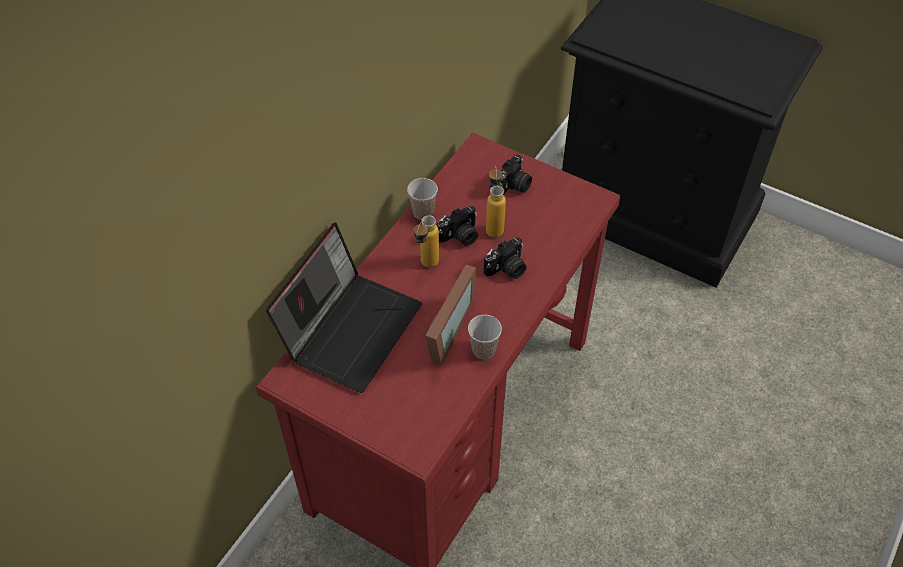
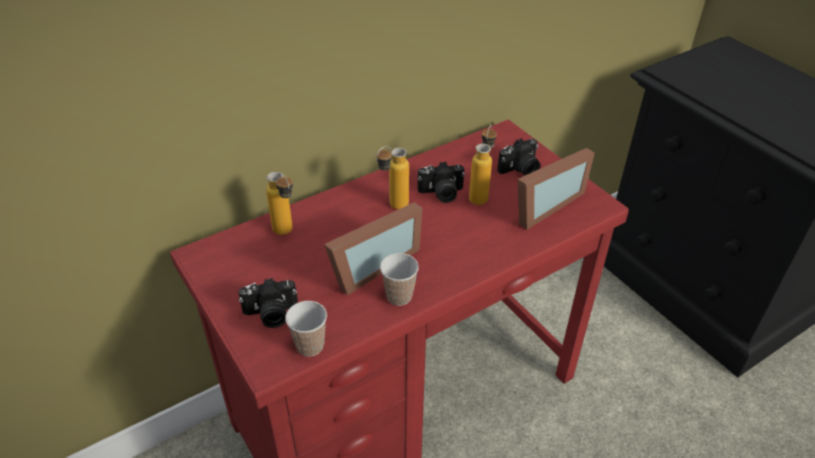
camera: 25 degrees right, 10 degrees down
laptop [266,222,422,393] -> bottle [266,172,293,235]
cup [407,178,438,220] -> cup moved to [285,301,327,357]
camera [484,238,527,279] -> camera moved to [239,278,298,328]
none -> picture frame [518,148,595,230]

